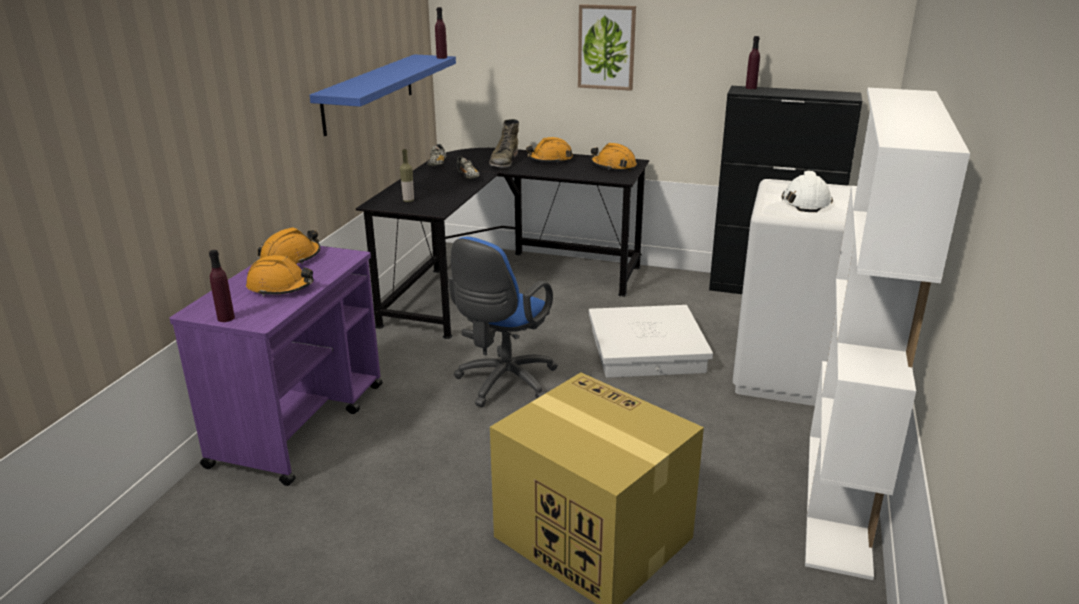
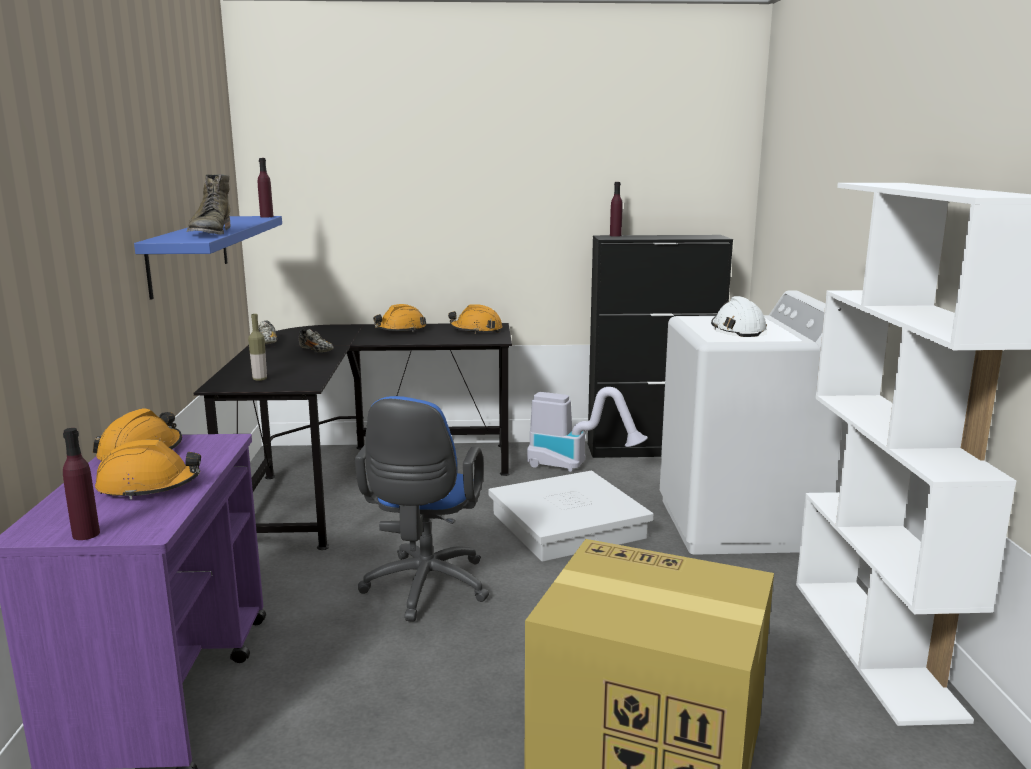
camera: 20 degrees left, 10 degrees down
green boot [489,119,519,168] -> green boot moved to [187,174,230,235]
picture [578,4,636,91] -> none
none -> vacuum cleaner [527,387,648,472]

